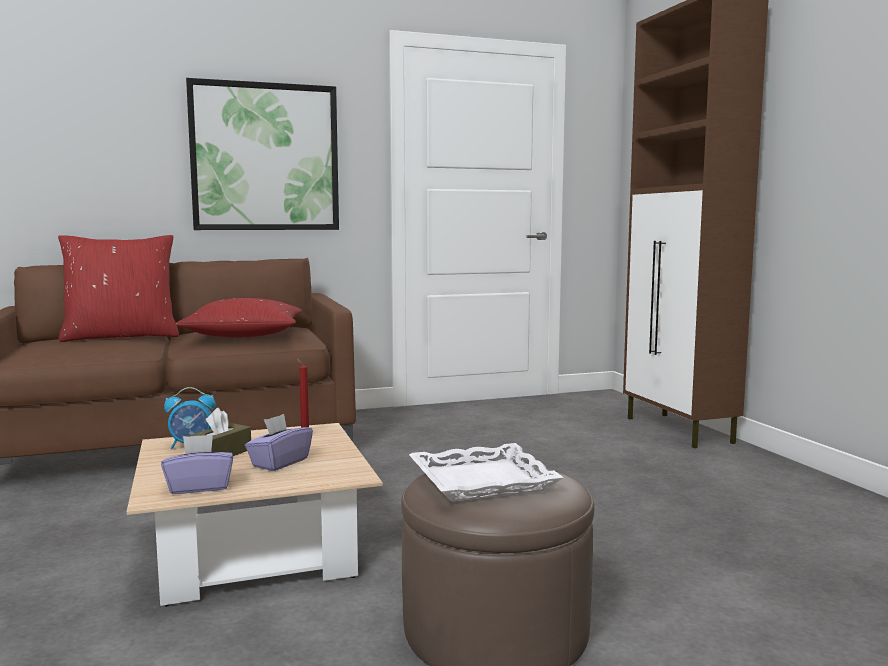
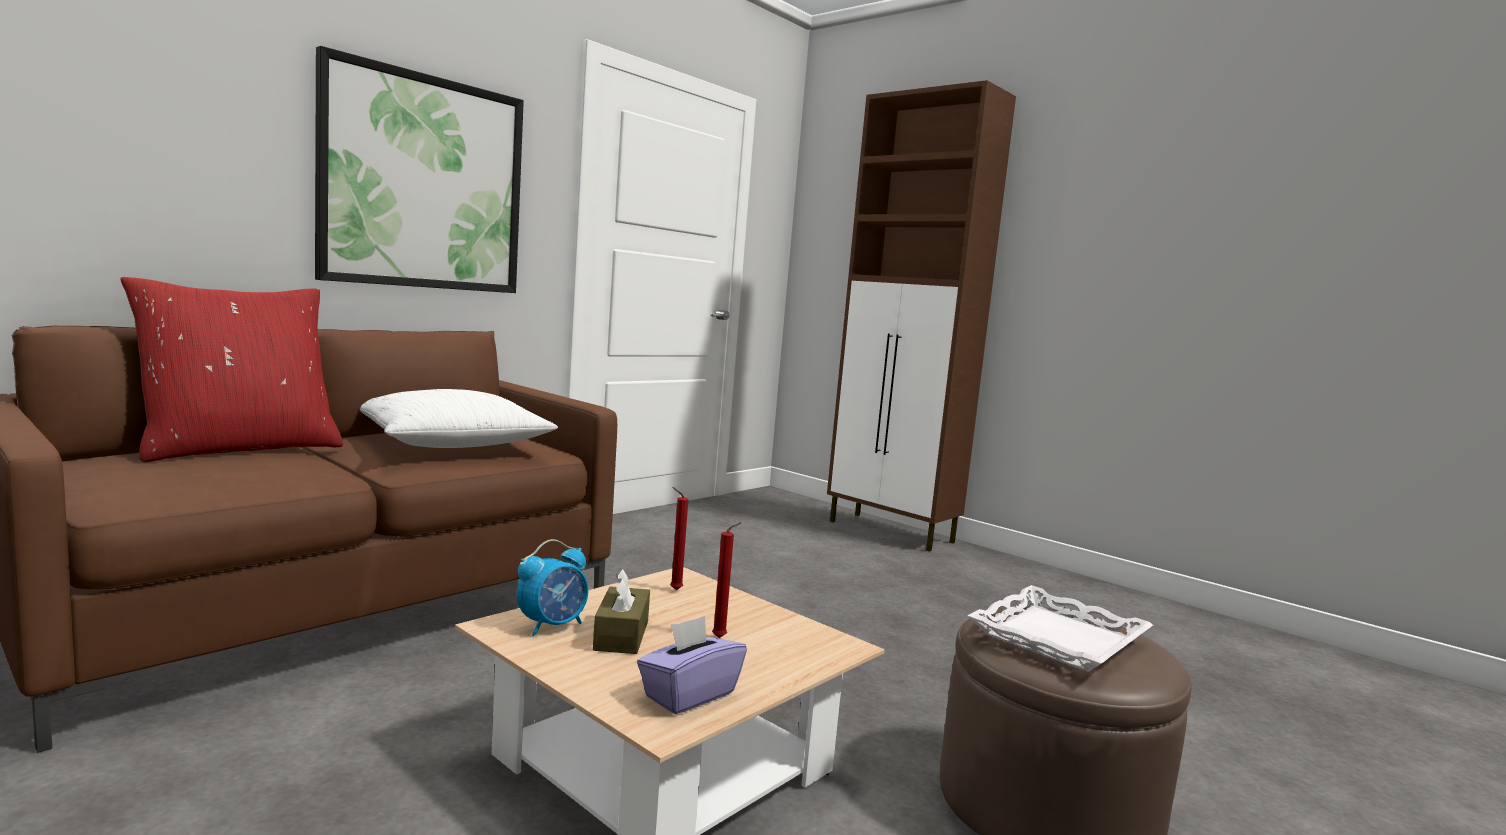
camera: 30 degrees left, 0 degrees up
red pillow [176,298,302,338] -> white pillow [360,389,558,448]
purple tissue box [245,414,313,471] -> red candle [712,522,741,638]

